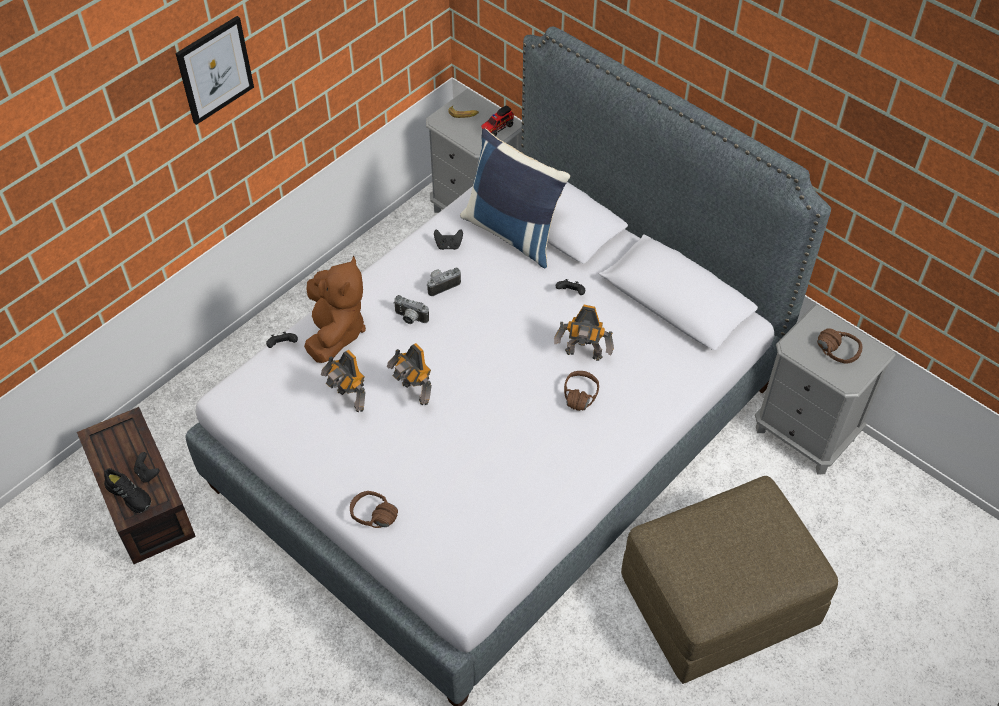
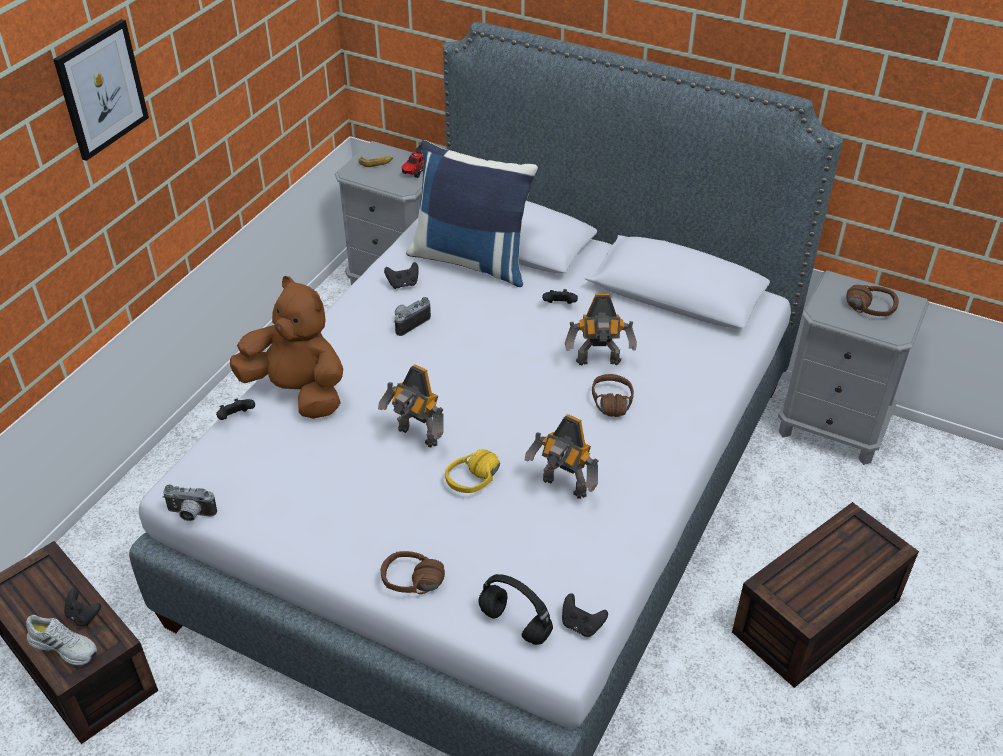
camera: 15 degrees left, 10 degrees down
black shoe [104,468,151,513] -> white shoe [26,615,97,666]
brown plush toy [304,256,366,363] -> brown plush toy turned 45 degrees counterclockwise [230,276,343,419]
toy robot [321,350,366,412] -> toy robot moved to [525,414,598,499]
camera [393,295,429,324] -> camera moved to [163,485,217,521]
brown ottoman [621,476,838,684] -> brown storage box [732,502,919,688]
none -> yellow headphones [445,449,500,493]
none -> black headphones [478,574,553,645]
none -> black game controller [562,593,608,637]

